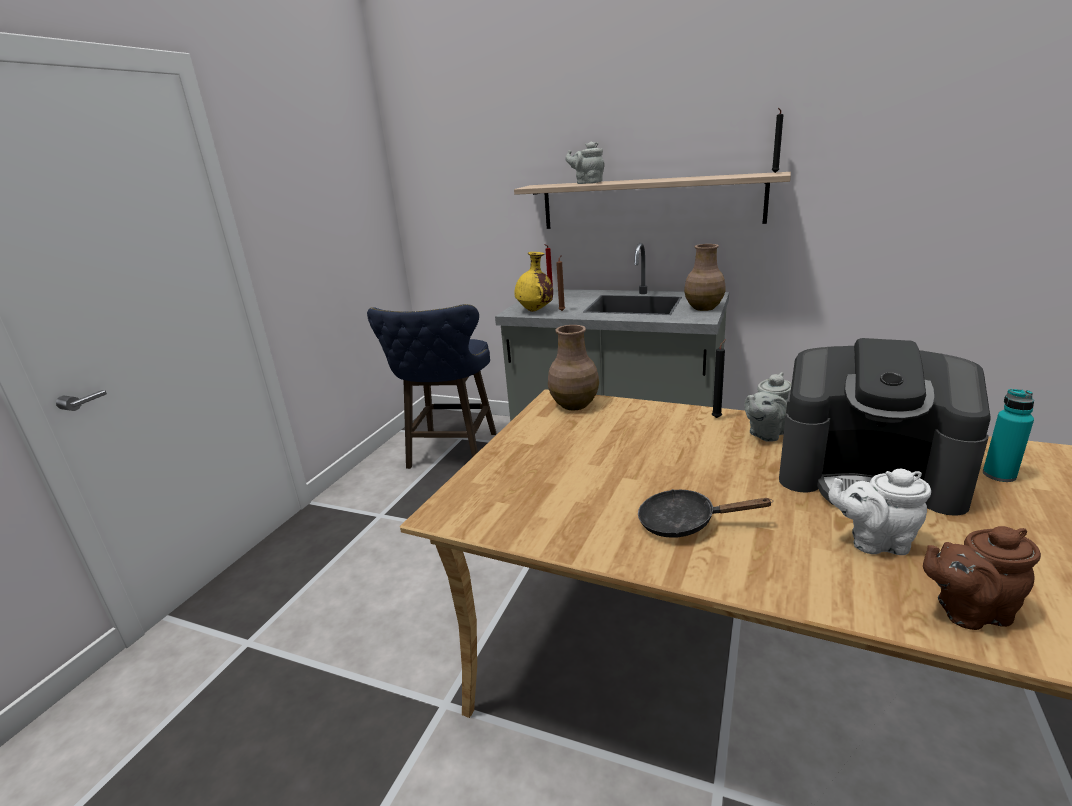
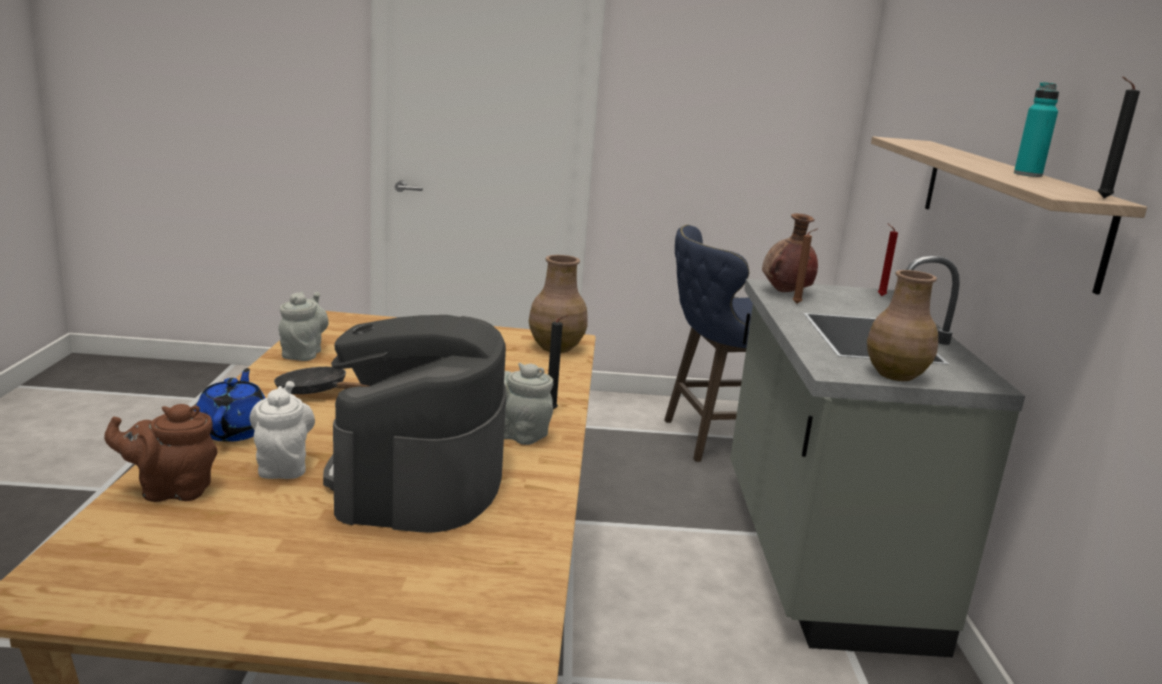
camera: 65 degrees right, 5 degrees down
yellow vase [514,252,553,312] -> brown vase [762,213,818,292]
grey teapot [565,142,605,184] -> grey teapot moved to [279,291,329,361]
black frying pan [638,489,773,538] -> black frying pan turned 45 degrees counterclockwise [274,367,370,394]
brown teapot [923,526,1041,630] -> brown teapot turned 75 degrees counterclockwise [104,404,218,502]
turquoise bottle [983,389,1034,482] -> turquoise bottle moved to [1014,82,1059,177]
none -> blue teapot [195,368,265,442]

